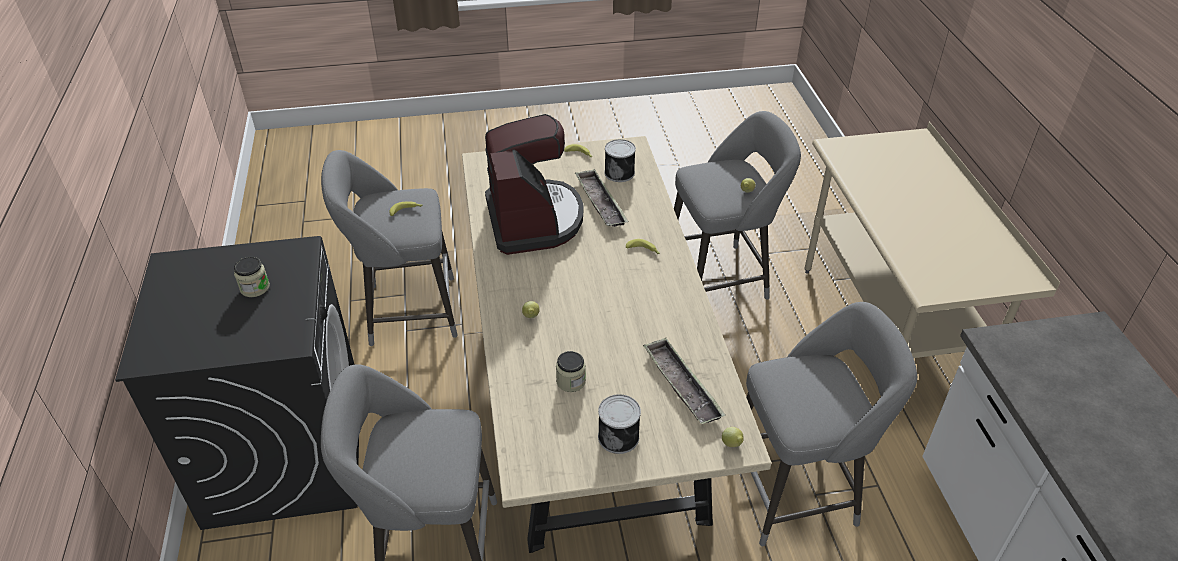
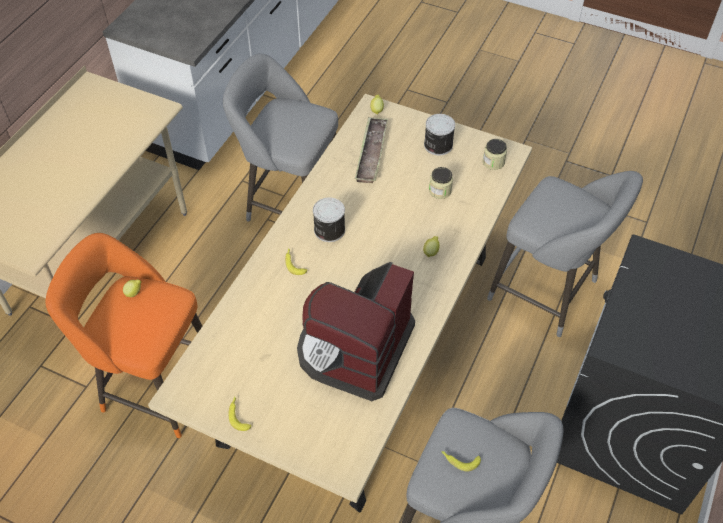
camera: 145 degrees left, 10 degrees up
jar [234,257,270,297] -> jar moved to [483,139,507,170]
tray [575,169,628,227] -> none
can [604,139,636,182] -> can moved to [313,198,345,242]
grey stool [674,111,801,300] -> orange stool [45,233,202,438]

